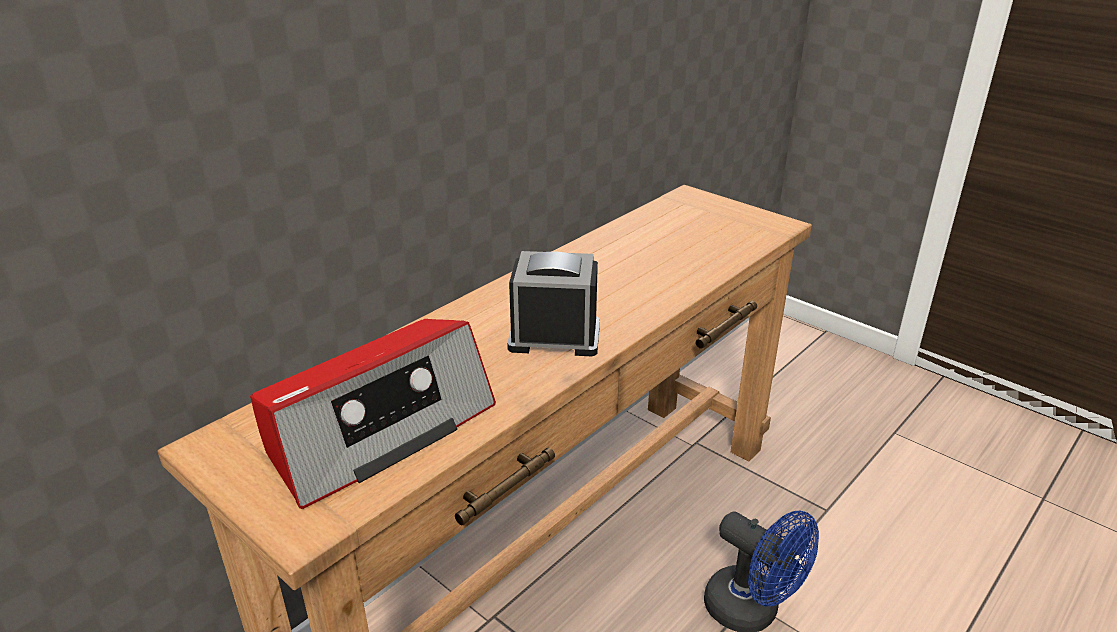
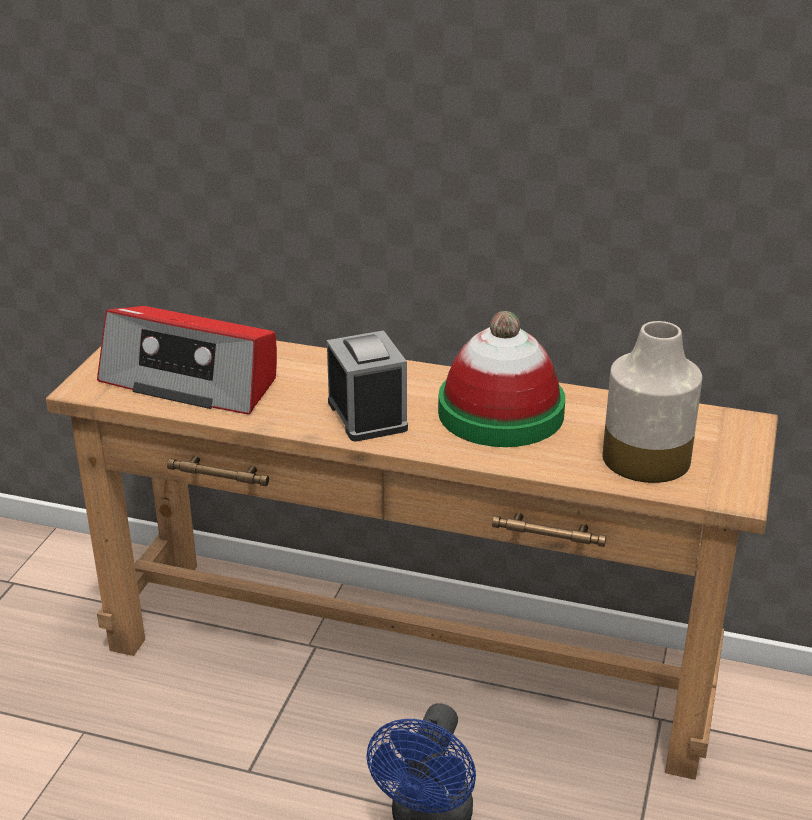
camera: 65 degrees right, 0 degrees up
none -> hat [438,311,565,447]
none -> beige vase [602,321,702,483]

